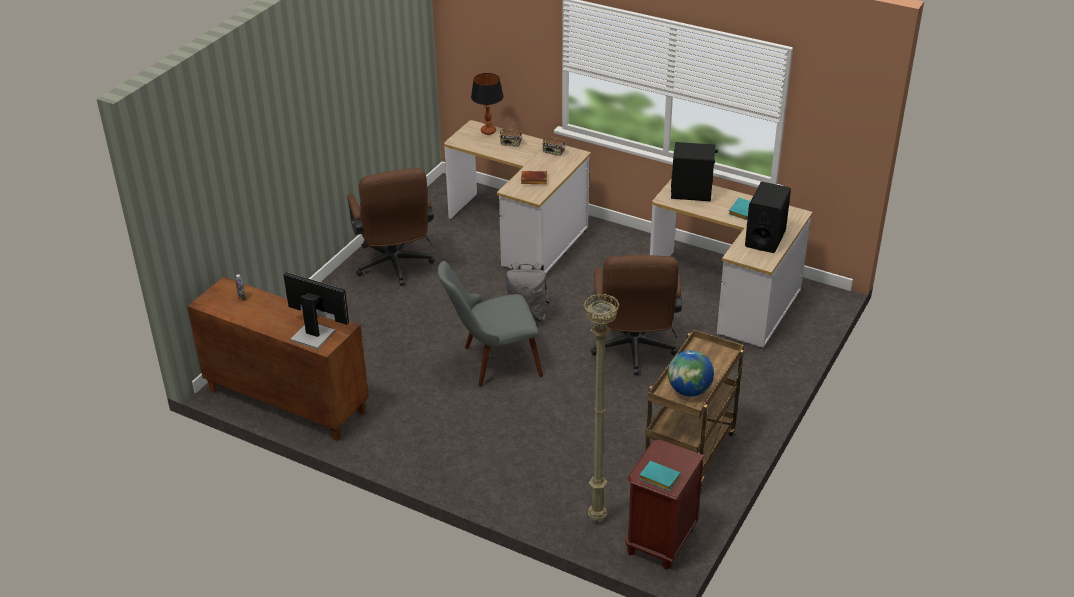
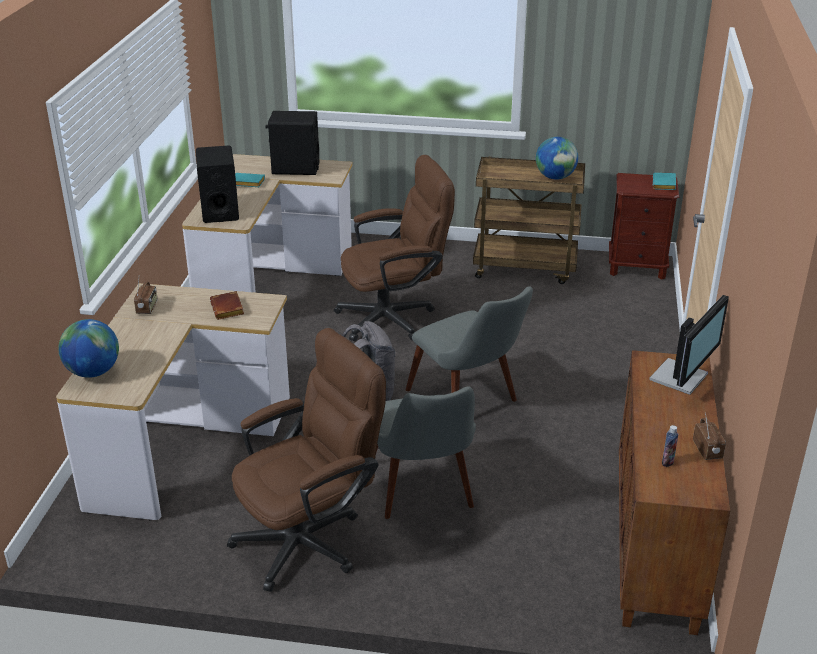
camera: 110 degrees left, 5 degrees down
monitor [283,272,349,349] -> monitor turned 150 degrees counterclockwise [649,295,729,395]
table lamp [471,73,504,135] -> globe [58,319,119,378]
radio [499,122,523,147] -> radio moved to [693,413,726,460]
beige floor lamp [584,293,620,522] -> none
none -> grey chair [376,386,476,519]

